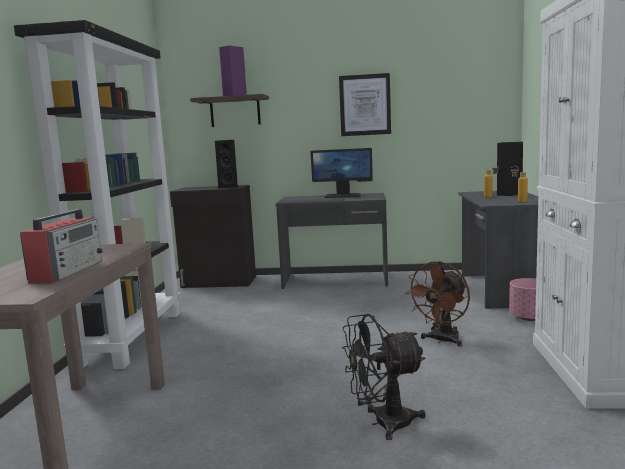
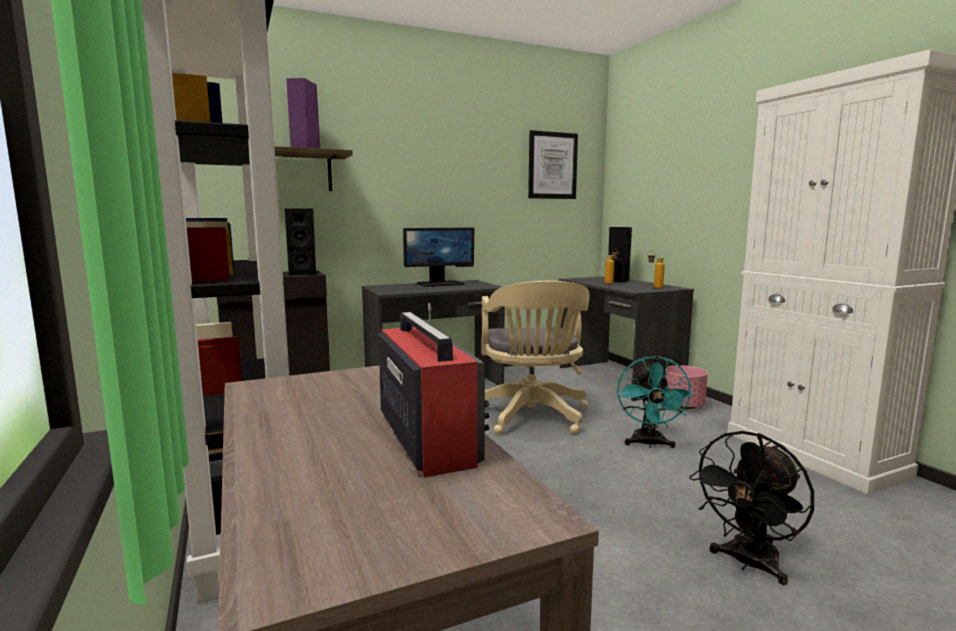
camera: 30 degrees left, 0 degrees up
picture [339,73,391,136] -> picture moved to [528,130,578,199]
brown fan [405,261,470,347] -> turquoise fan [617,356,694,448]
none -> beige office chair [481,281,589,434]

